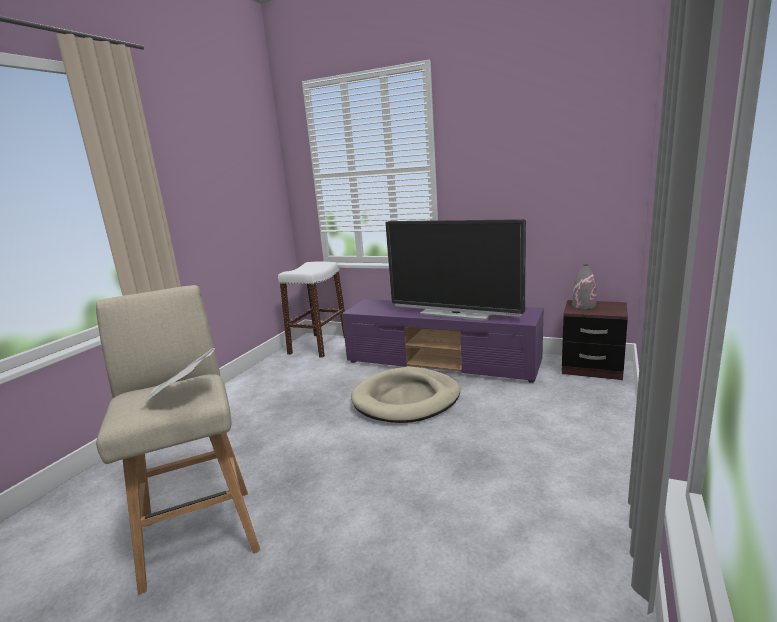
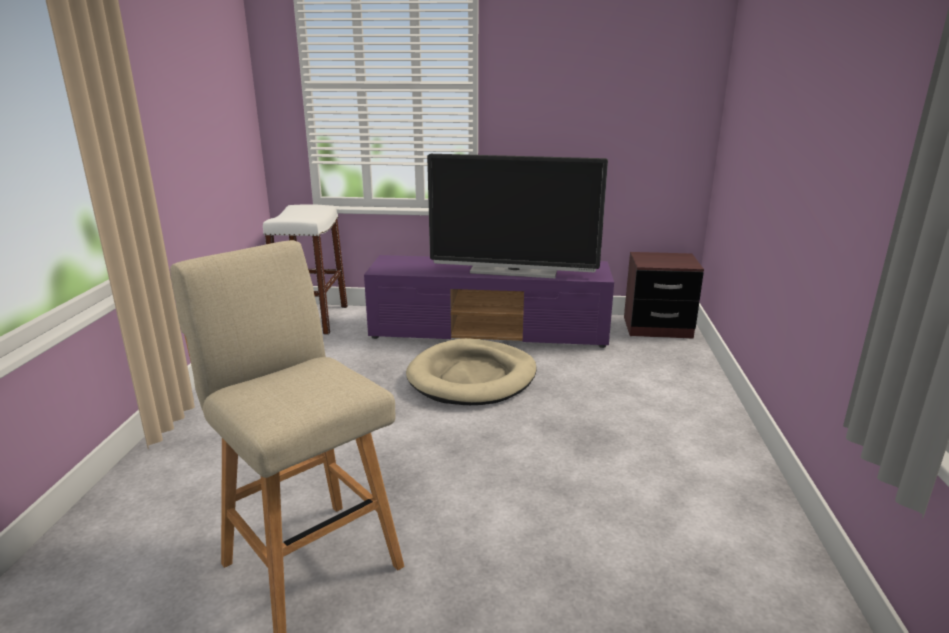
camera: 20 degrees left, 5 degrees up
newspaper [145,347,215,402] -> none
grey vase [572,265,597,309] -> none

